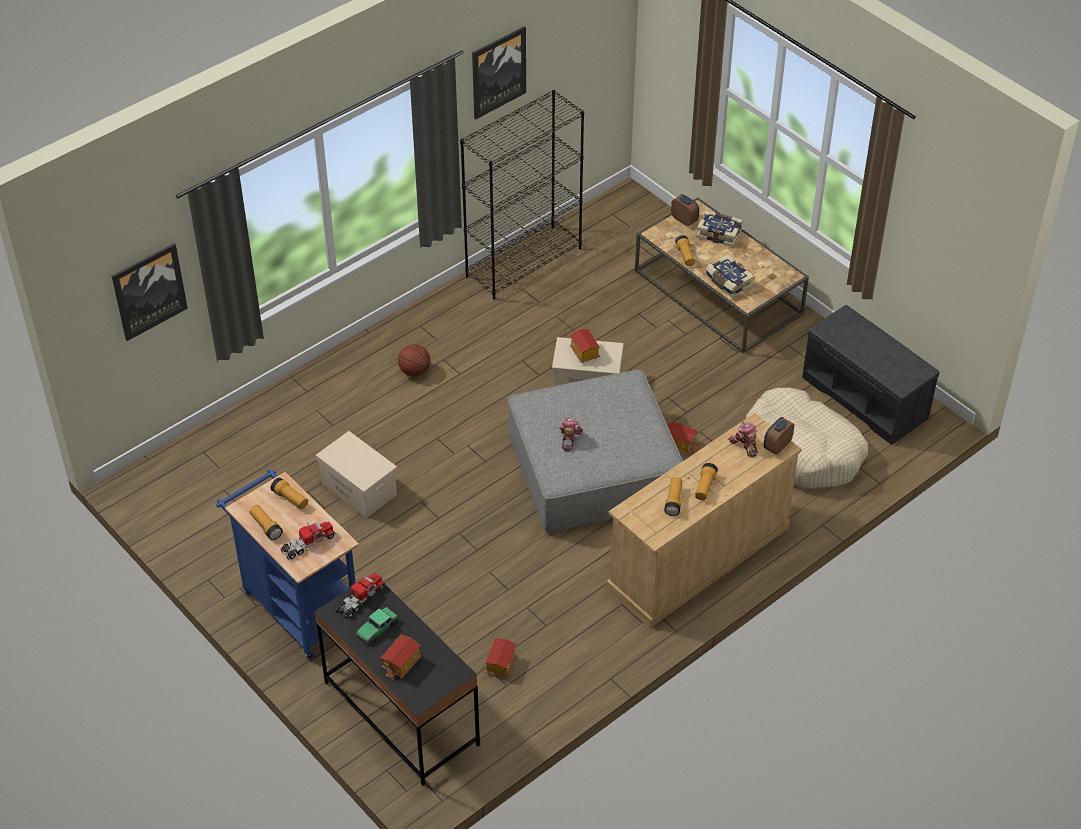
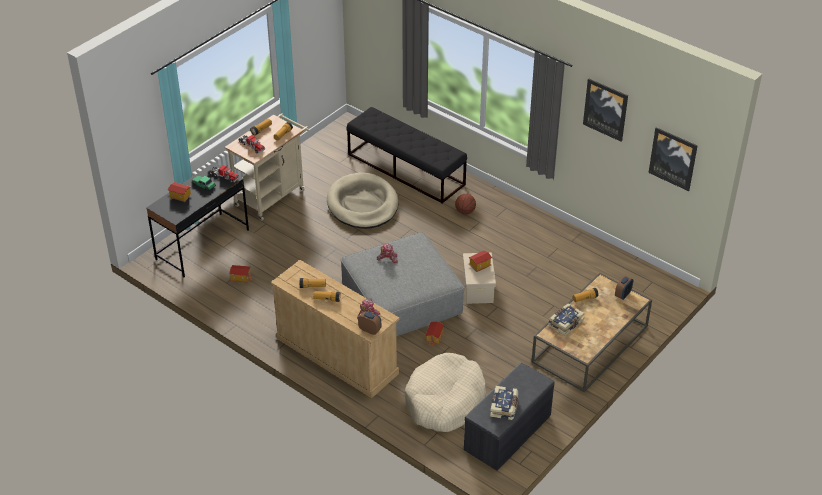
camera: 80 degrees right, 5 degrees down
picture [112,243,188,341] -> picture moved to [648,127,697,191]
blue cart [216,469,359,659] -> beige cart [225,113,309,221]
beige storage box [316,431,397,518] -> beige dog bed [327,172,398,229]
black bookcase [460,90,584,300] -> none
book [696,211,743,247] -> book moved to [490,386,518,420]
none -> black bench [347,107,467,204]

